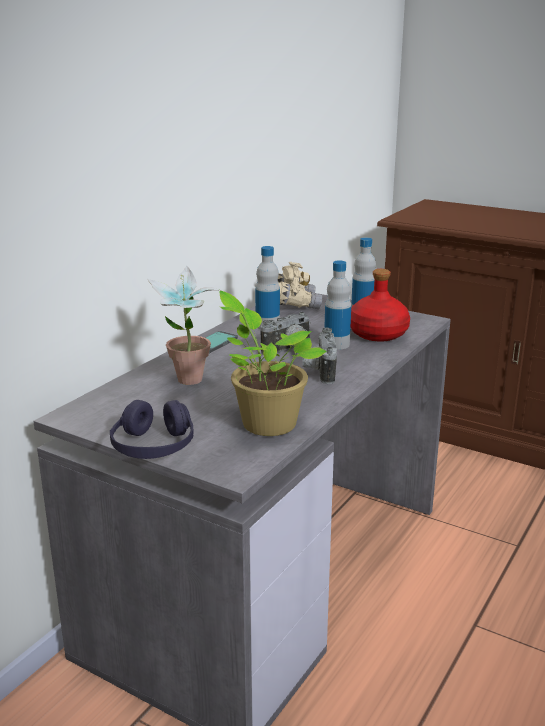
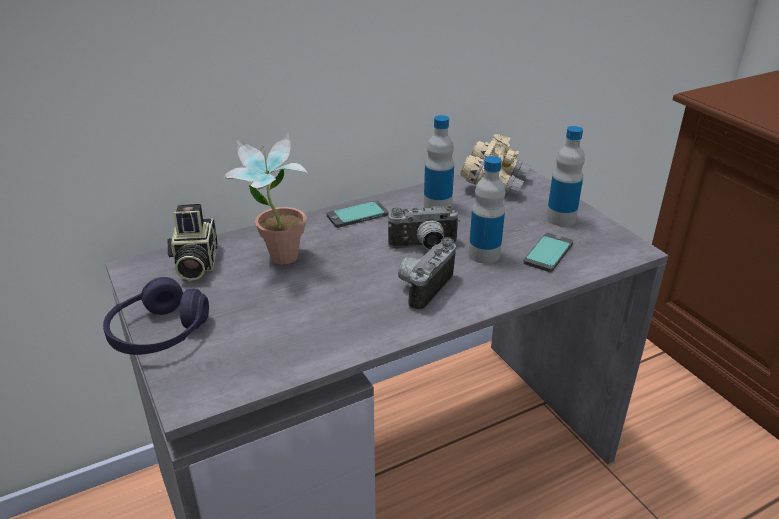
camera: 30 degrees right, 10 degrees up
potted plant [219,291,327,436] -> none
red bottle [350,269,410,341] -> phone [523,233,573,272]
none -> camera [168,204,218,281]

